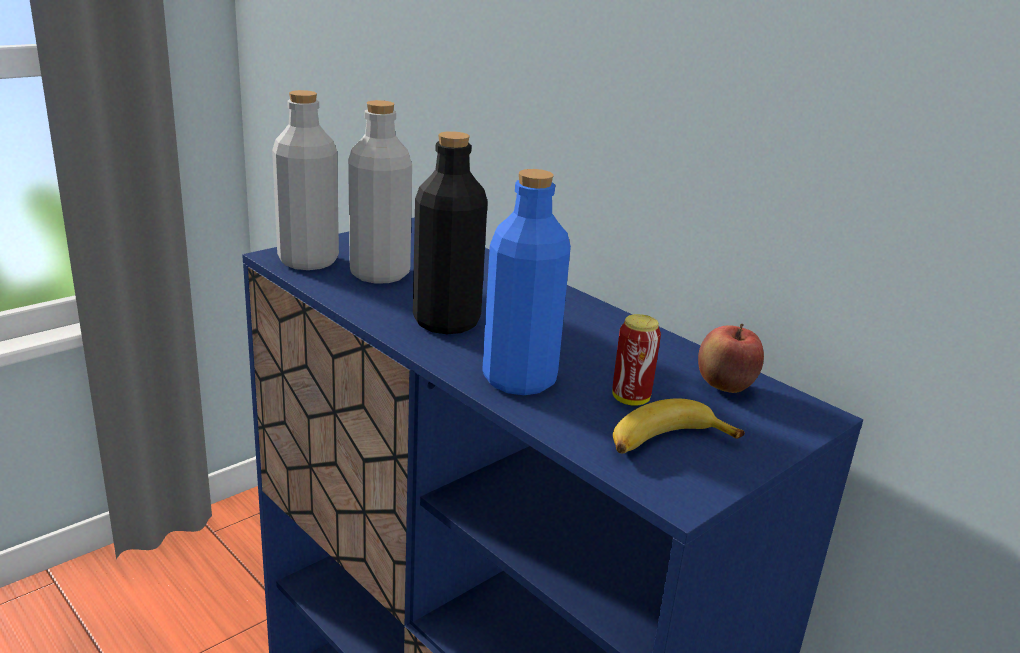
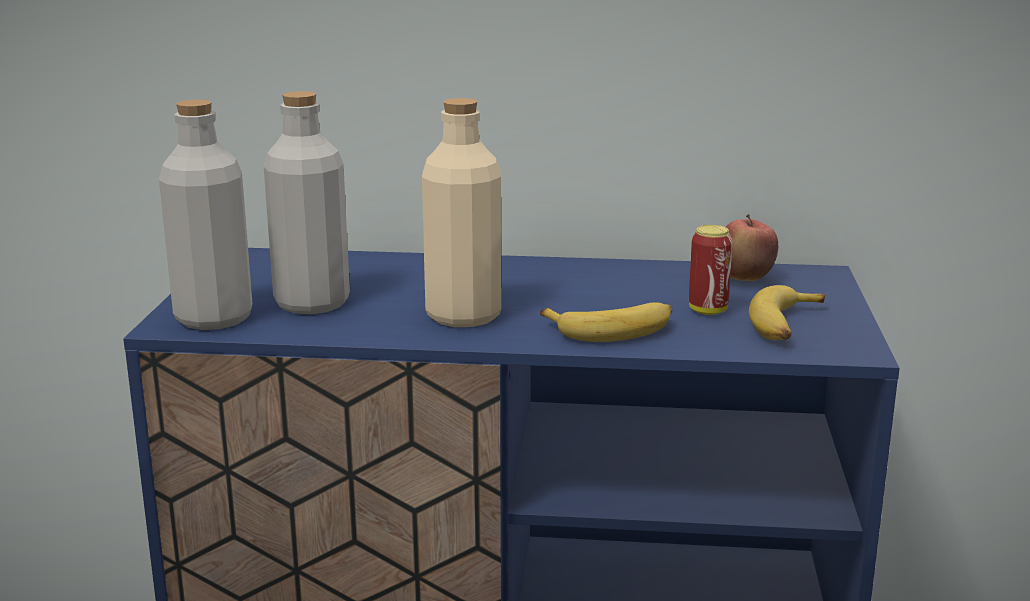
camera: 40 degrees left, 5 degrees down
black bottle [413,131,488,334] -> beige bottle [422,98,501,327]
blue bottle [482,169,571,395] -> banana [540,302,672,342]

